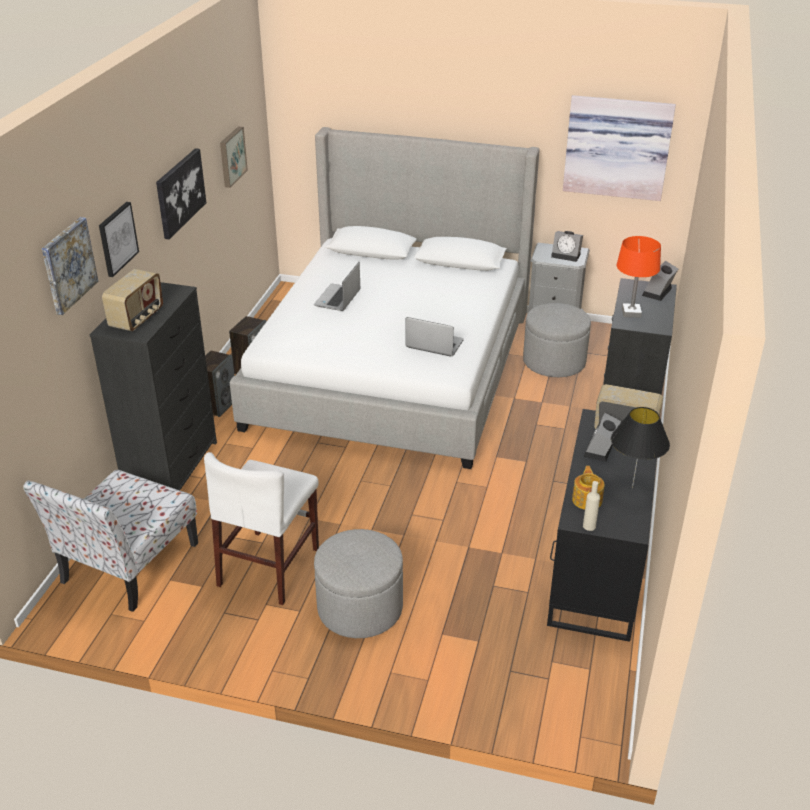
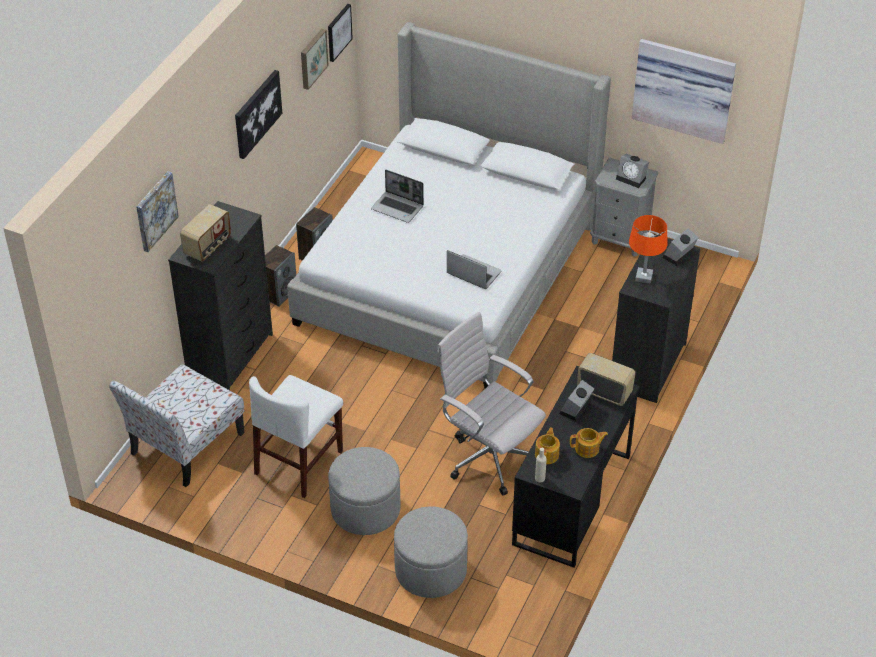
camera: 10 degrees right, 10 degrees up
picture [99,202,139,277] -> picture moved to [328,4,353,62]
laptop [314,262,360,311] -> laptop turned 90 degrees counterclockwise [371,169,424,223]
grey ottoman [523,303,591,377] -> grey ottoman moved to [394,506,468,598]
black table lamp [611,407,670,488] -> teapot [570,428,608,458]
none -> white office chair [437,312,546,496]

